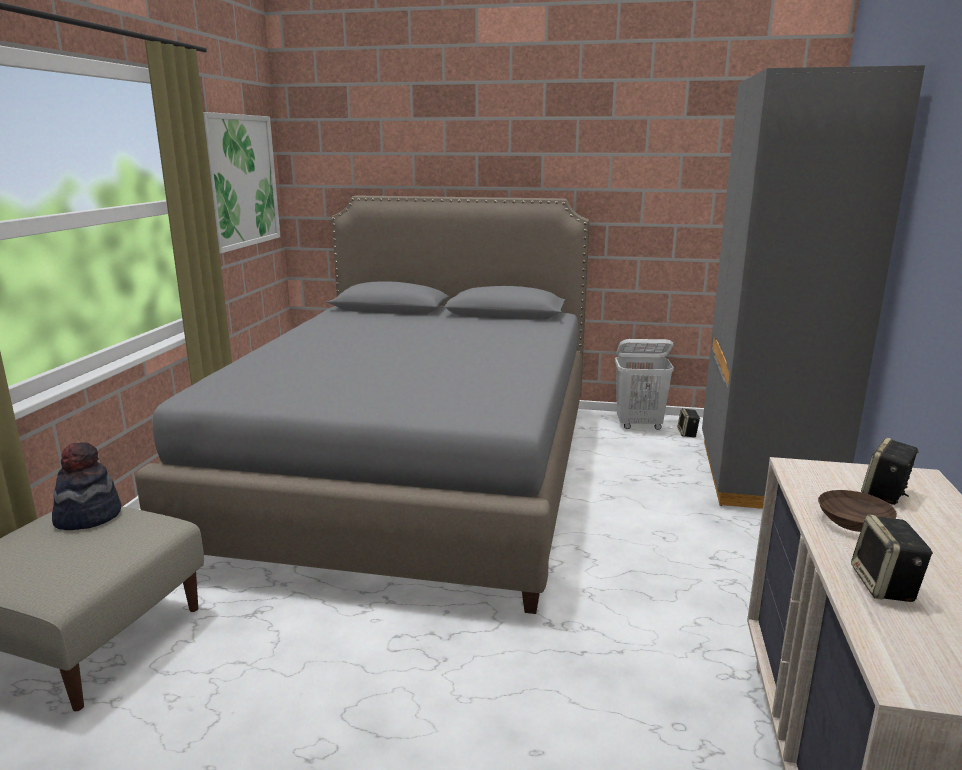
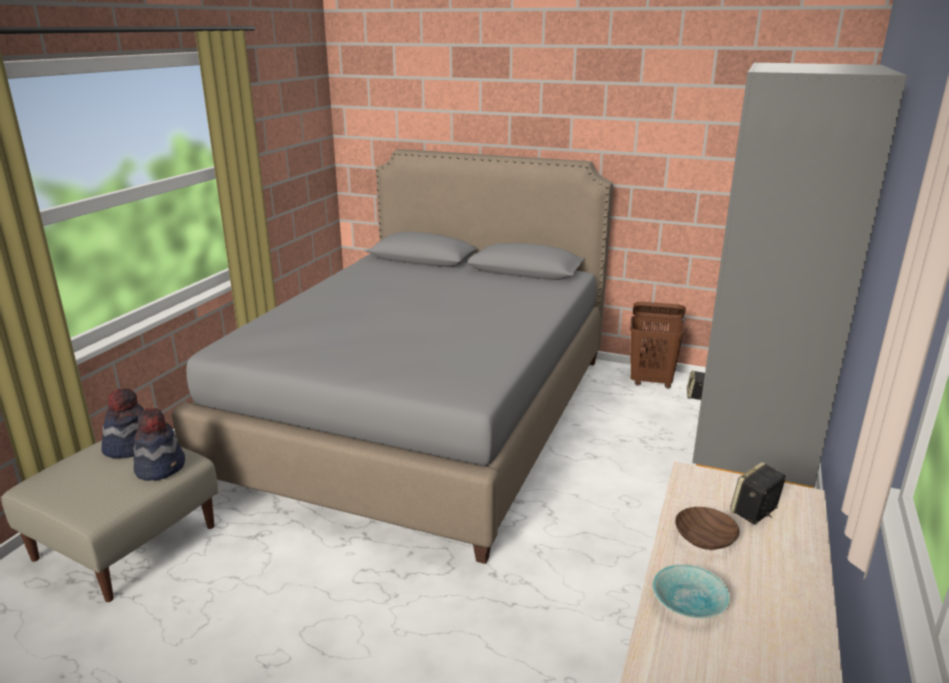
camera: 10 degrees right, 5 degrees up
picture [203,112,280,254] -> none
white laundry basket [615,339,674,430] -> brown laundry basket [630,302,686,389]
speaker [851,514,933,602] -> turquoise bowl [652,564,730,619]
none -> hat [133,407,185,481]

